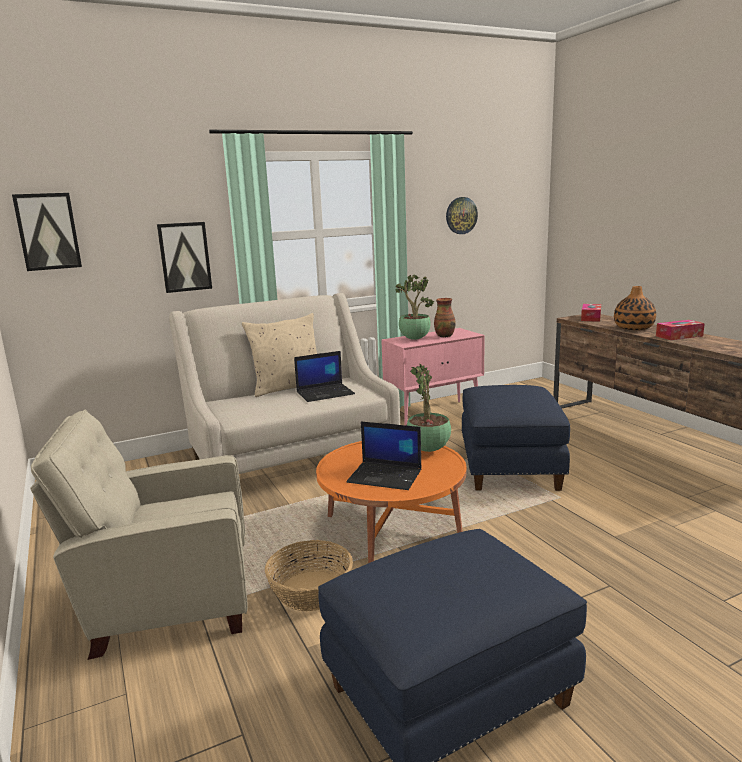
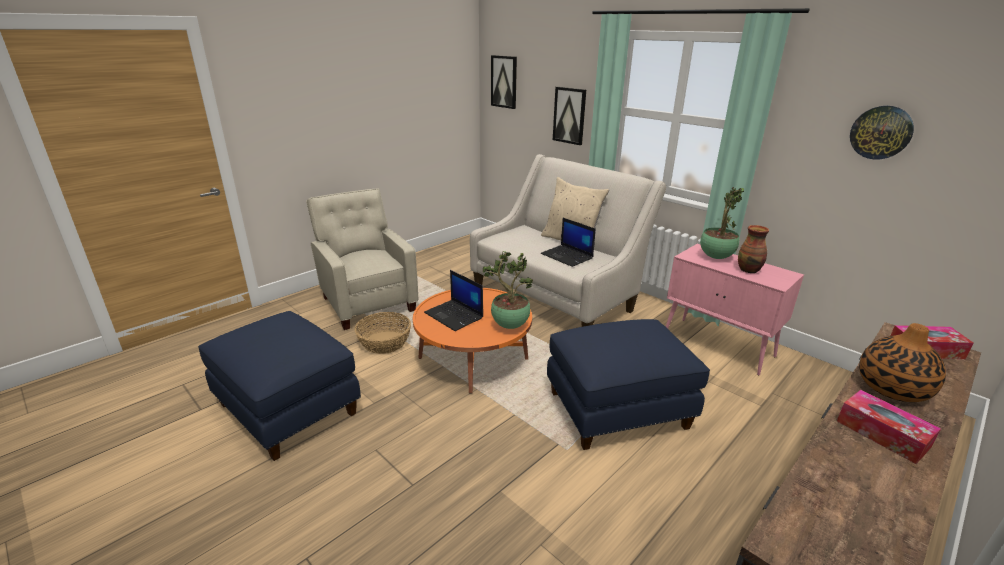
camera: 70 degrees right, 10 degrees up
laptop [346,422,421,490] -> laptop turned 45 degrees counterclockwise [424,270,483,331]

